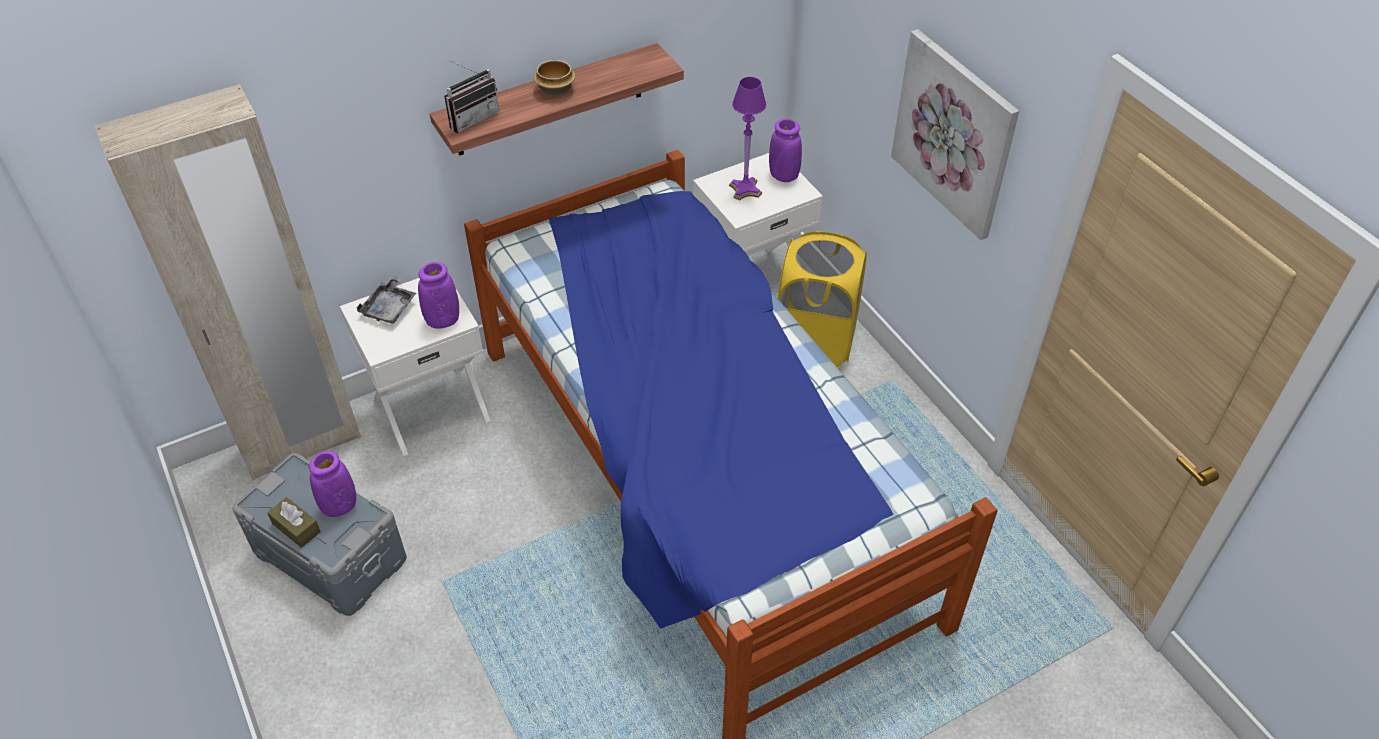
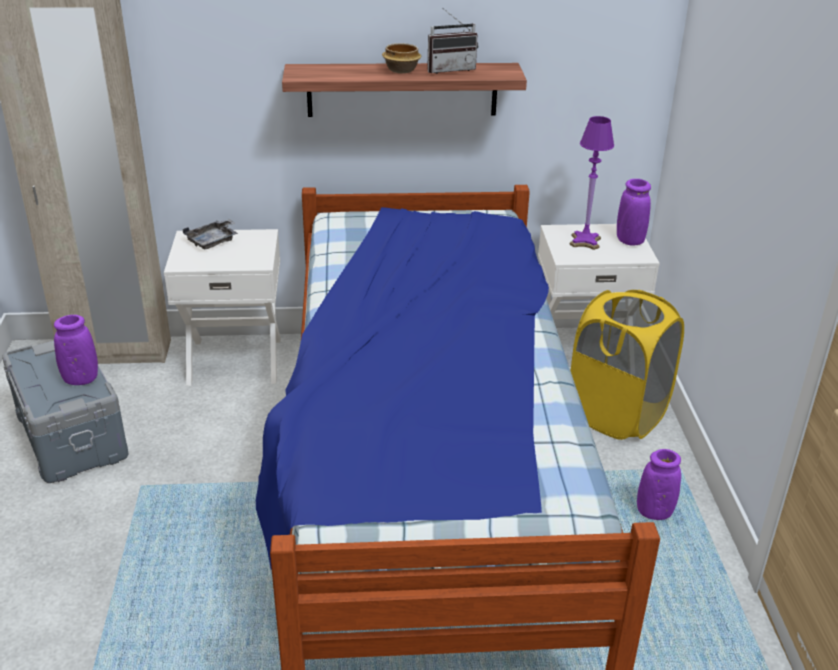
camera: 25 degrees right, 15 degrees down
brown tissue box [267,497,321,548] -> none
purple vase [418,262,459,328] -> purple vase moved to [637,449,681,520]
radio [444,60,499,133] -> radio moved to [427,8,478,74]
picture [891,29,1019,240] -> none

